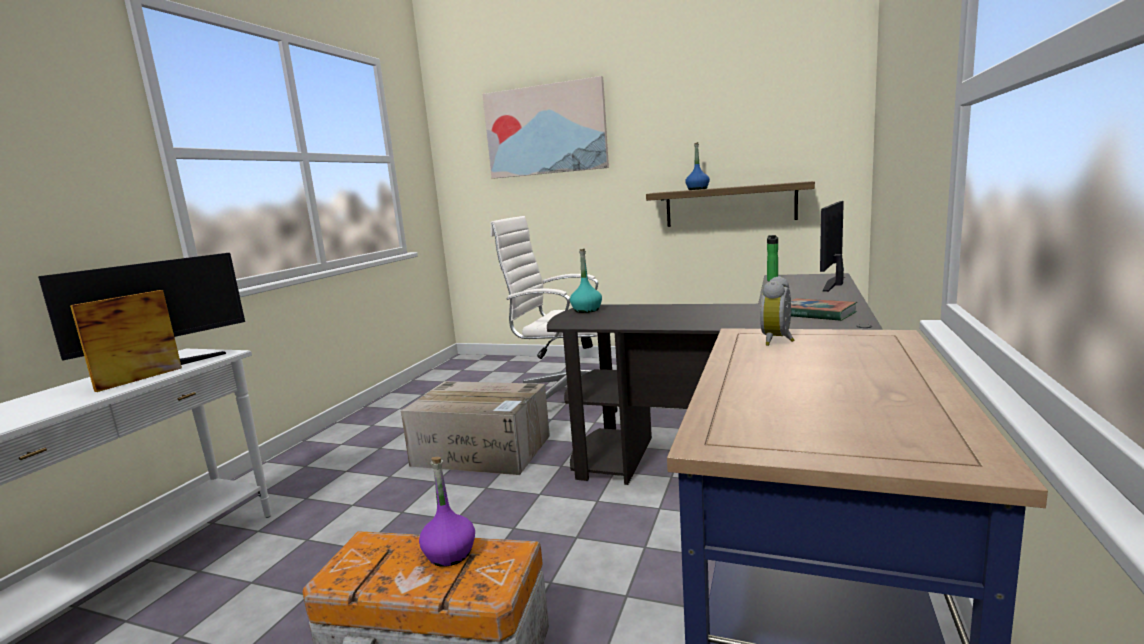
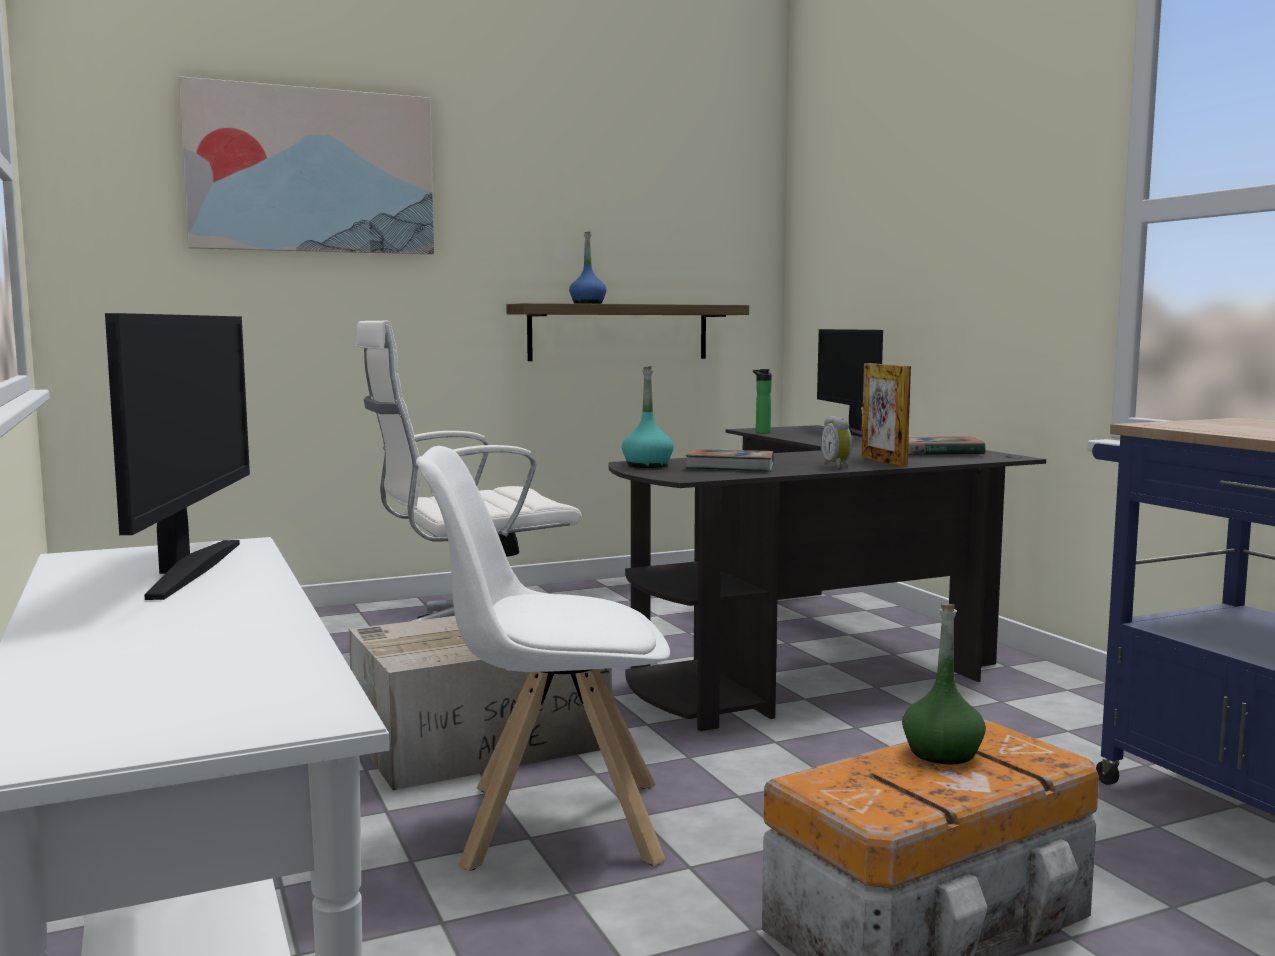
camera: 45 degrees left, 5 degrees down
picture frame [70,290,182,392] -> picture frame moved to [861,363,911,467]
purple bottle [419,457,475,567] -> green bottle [902,604,986,765]
alarm clock [760,276,794,346] -> alarm clock moved to [820,416,852,468]
none -> white chair [416,446,670,871]
none -> book [686,449,774,471]

